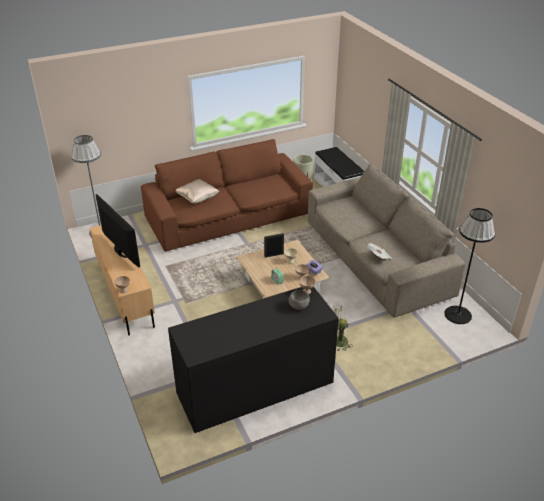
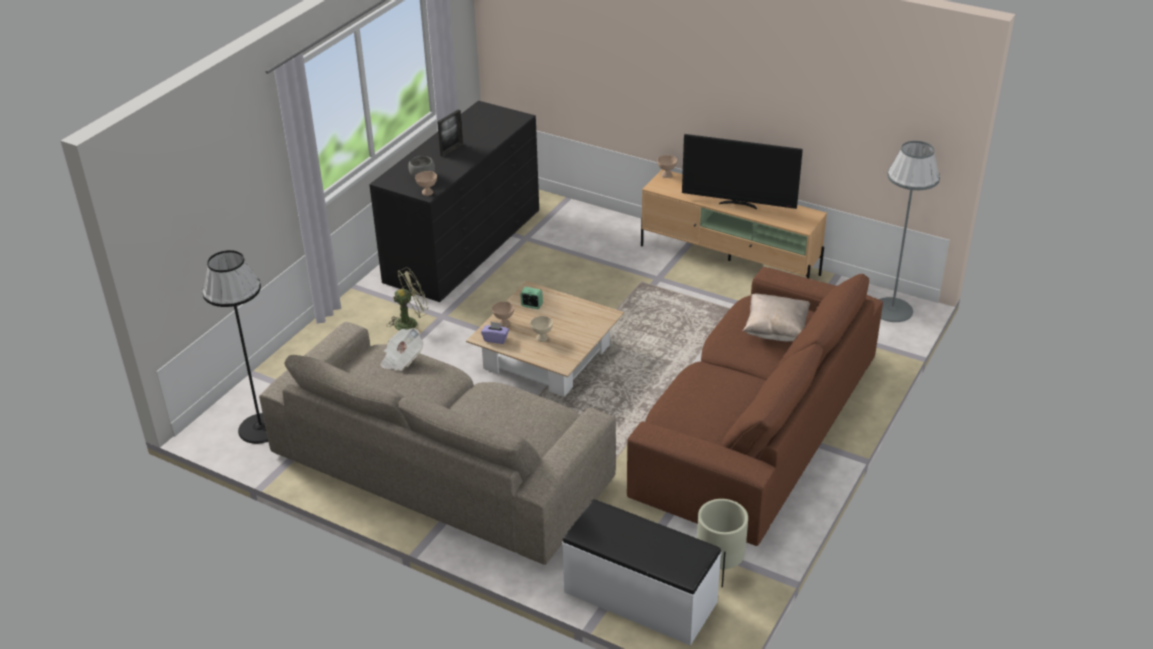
camera: 145 degrees right, 0 degrees up
picture frame [264,233,284,258] -> picture frame moved to [437,109,463,157]

